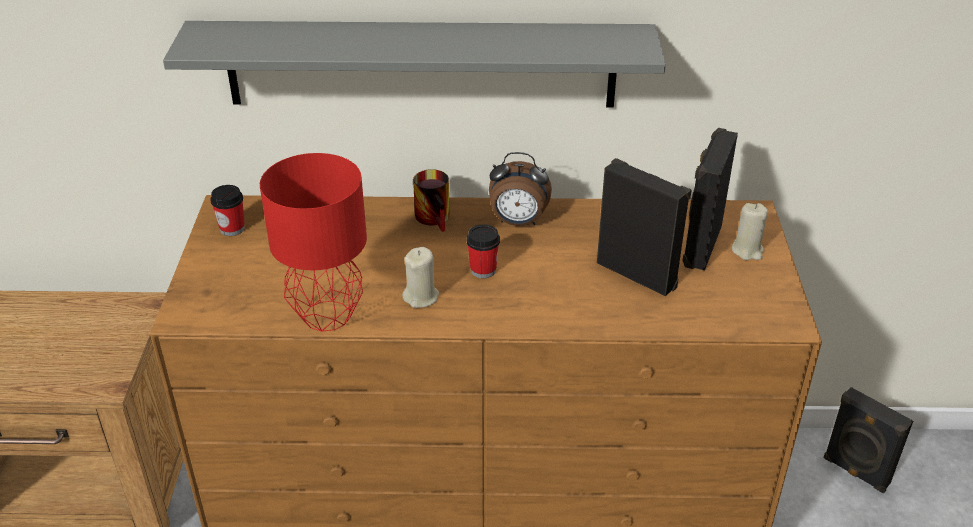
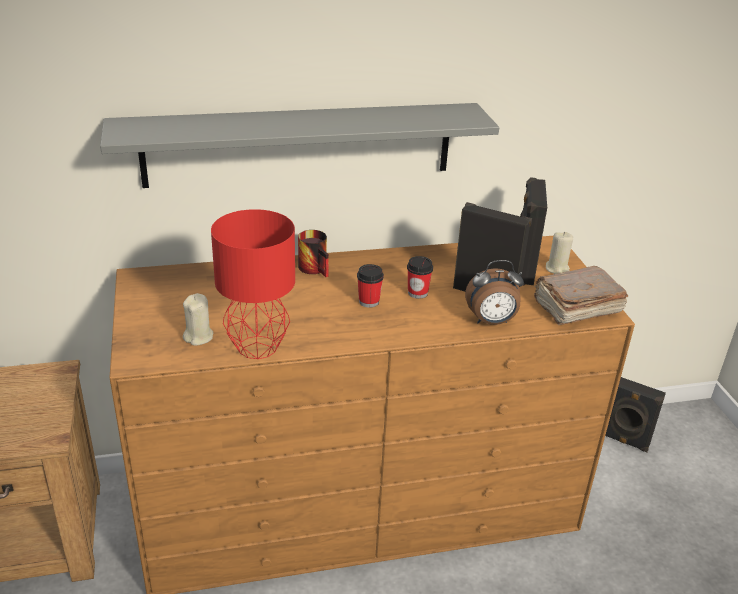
camera: 15 degrees left, 5 degrees down
cup [210,185,245,236] -> cup moved to [407,256,433,299]
beige candle [402,247,439,308] -> beige candle moved to [183,293,213,346]
alarm clock [489,152,552,226] -> alarm clock moved to [465,260,524,325]
none -> brown book [534,266,628,325]

